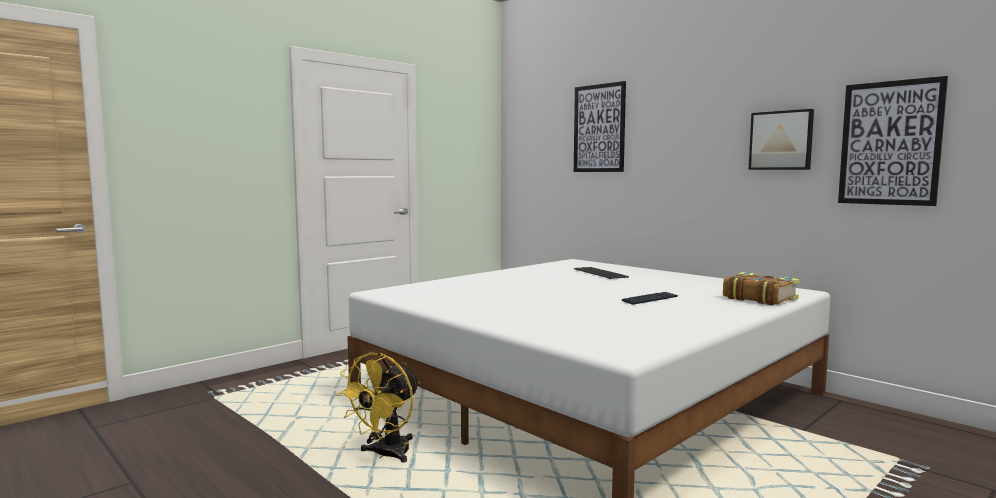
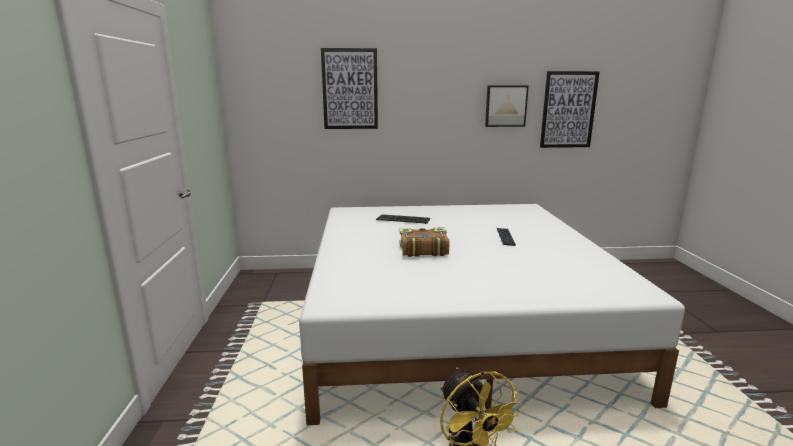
camera: 50 degrees left, 10 degrees up
book [723,272,800,305] -> book moved to [400,228,449,257]

